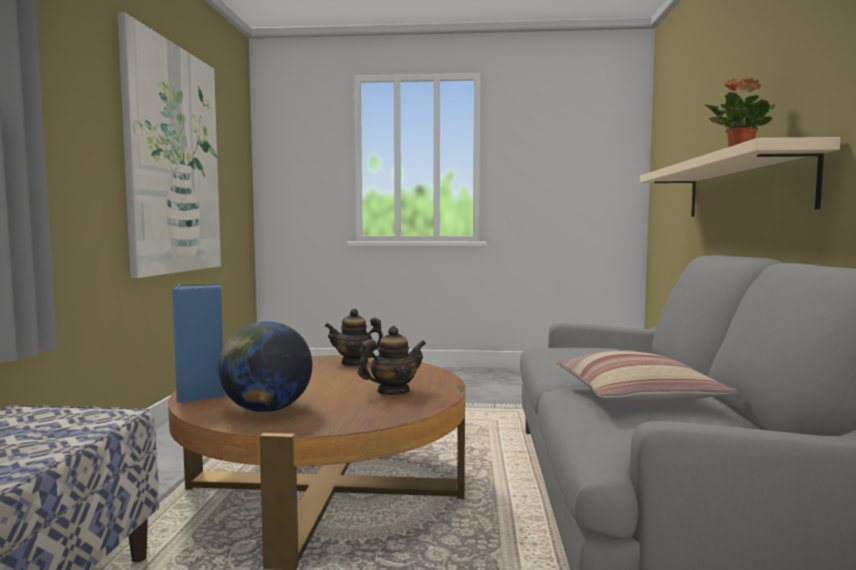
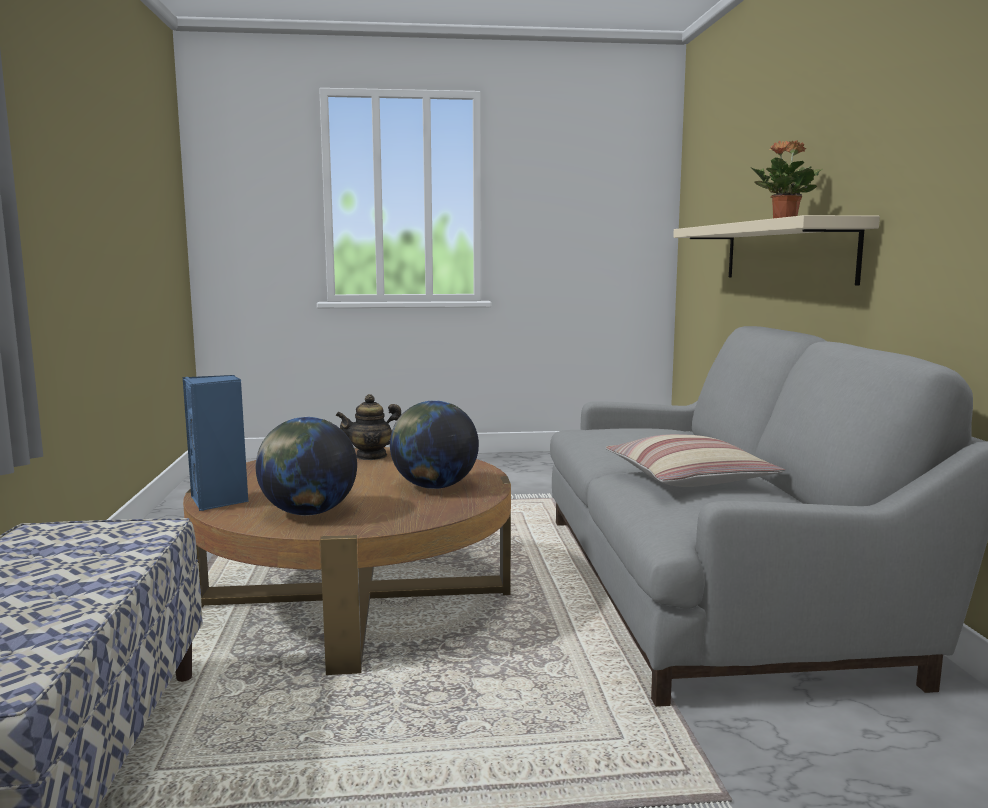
camera: 10 degrees left, 5 degrees up
picture [117,13,221,278] -> none
teapot [358,326,426,395] -> globe [390,400,479,489]

